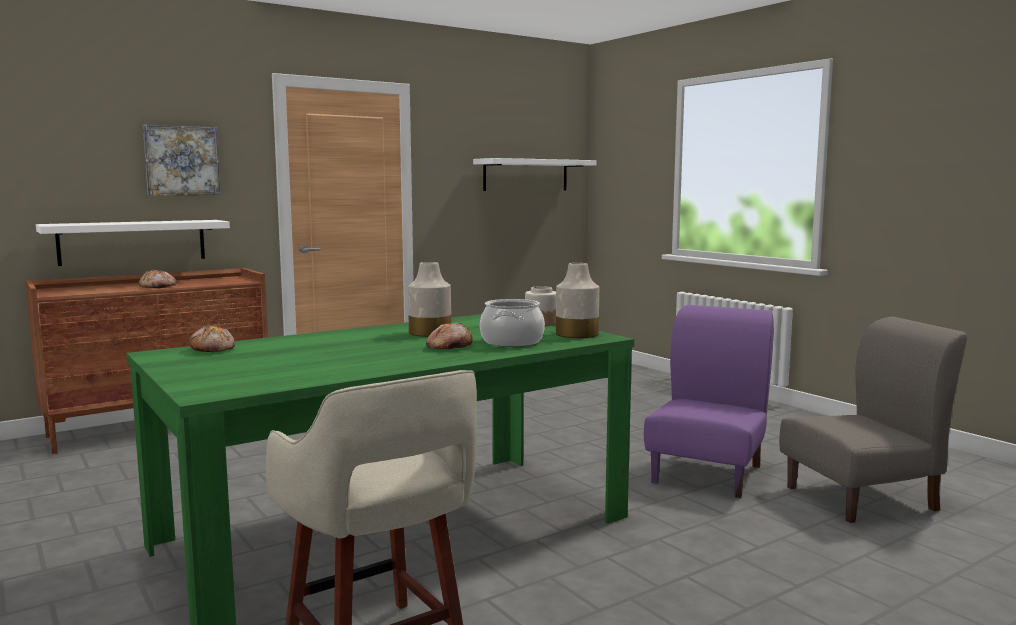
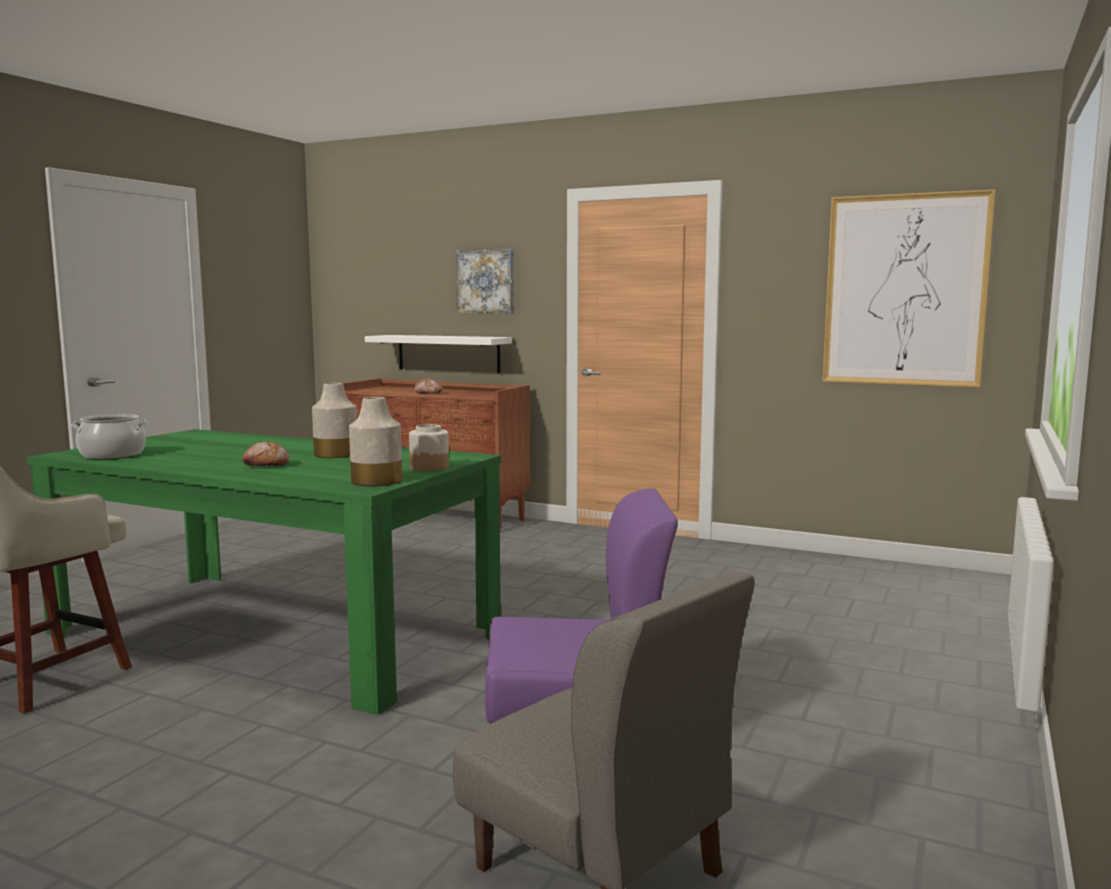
camera: 60 degrees right, 0 degrees up
bread [189,325,235,352] -> none
white shelf [473,158,597,191] -> picture [823,189,995,387]
cooking pot [480,299,545,347] -> cooking pot moved to [71,414,148,459]

